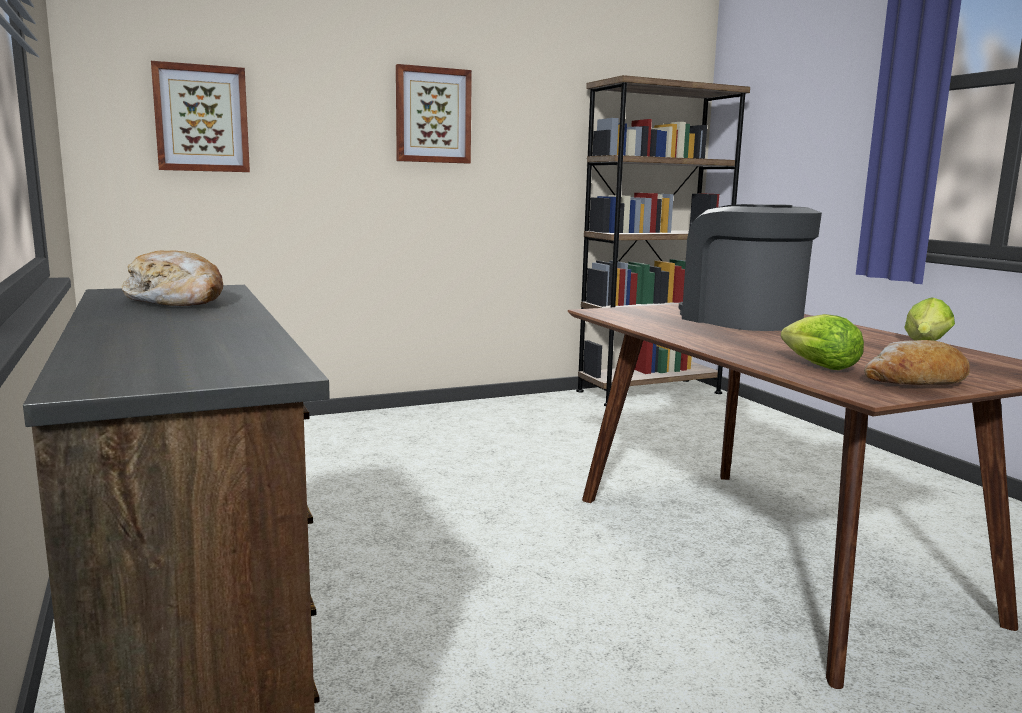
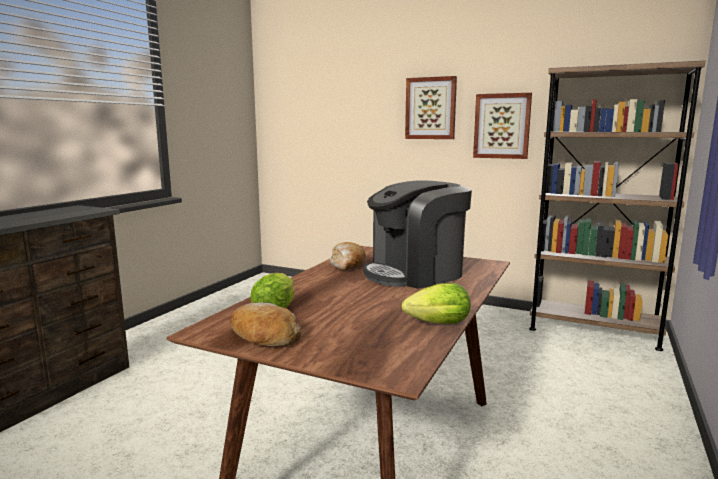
camera: 50 degrees right, 0 degrees up
bread [121,250,223,306] -> bread moved to [330,242,366,270]
picture [151,61,250,172] -> picture moved to [473,93,532,159]
coffee machine [679,204,822,331] -> coffee machine turned 135 degrees counterclockwise [363,180,472,289]

